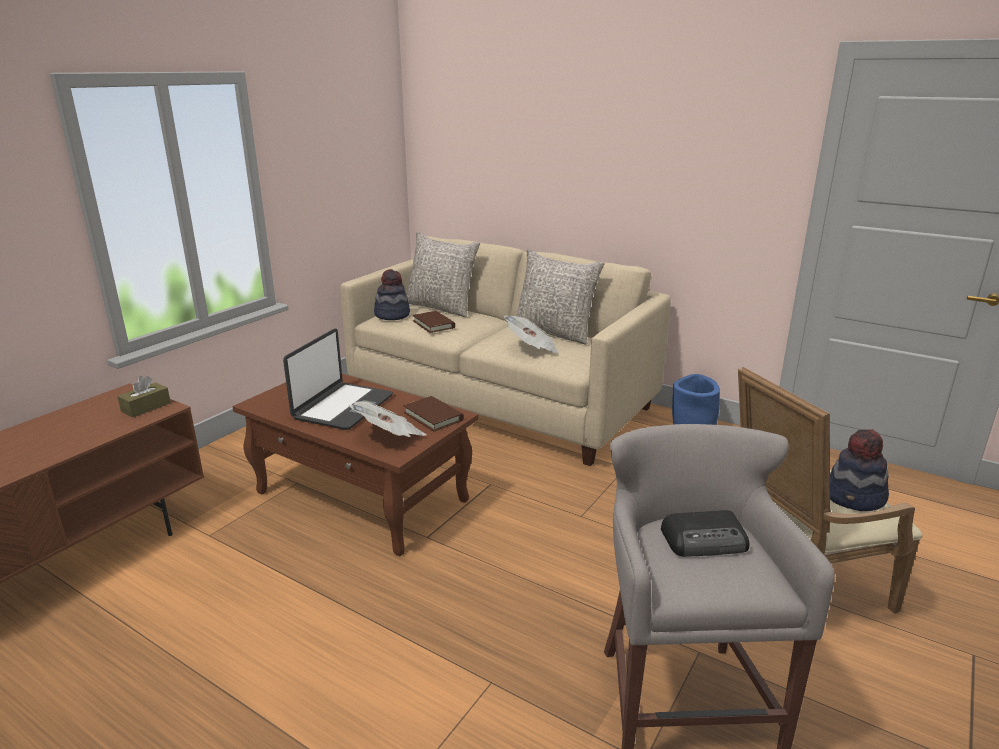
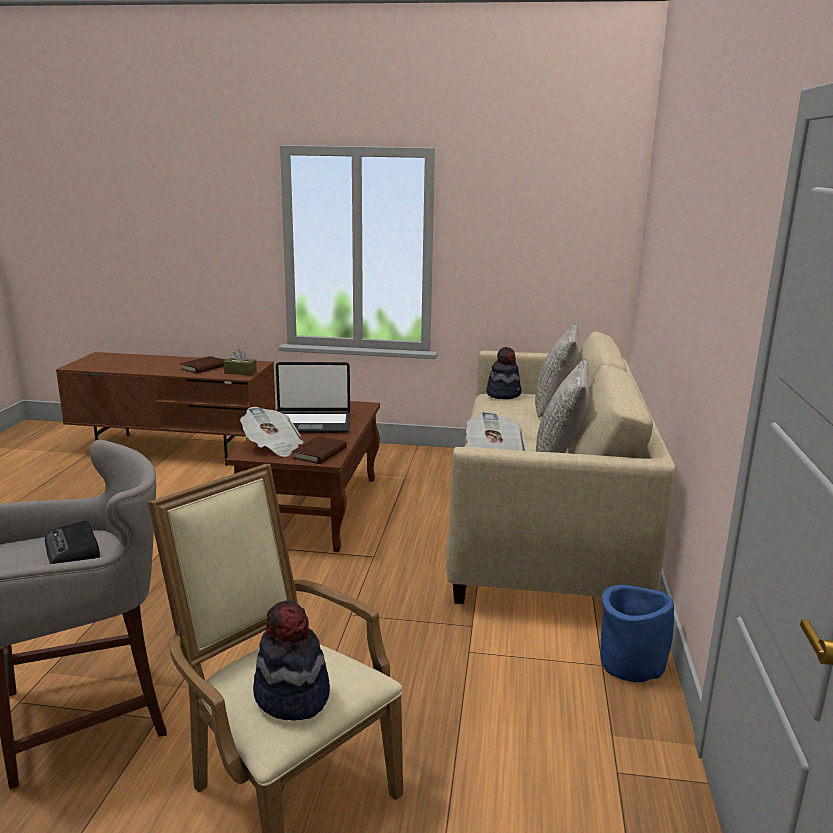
camera: 65 degrees right, 5 degrees down
brown book [412,311,455,333] -> brown book moved to [180,356,225,374]

